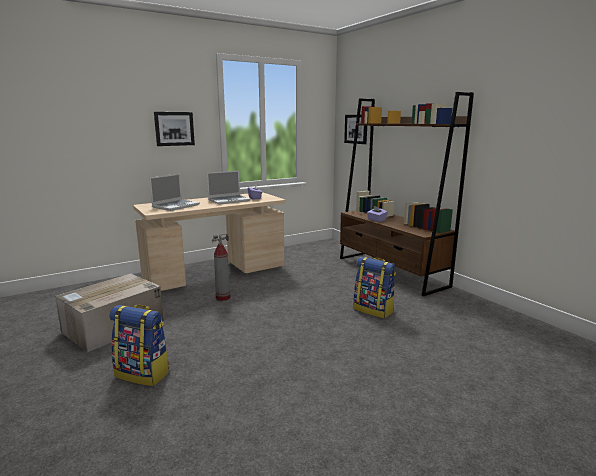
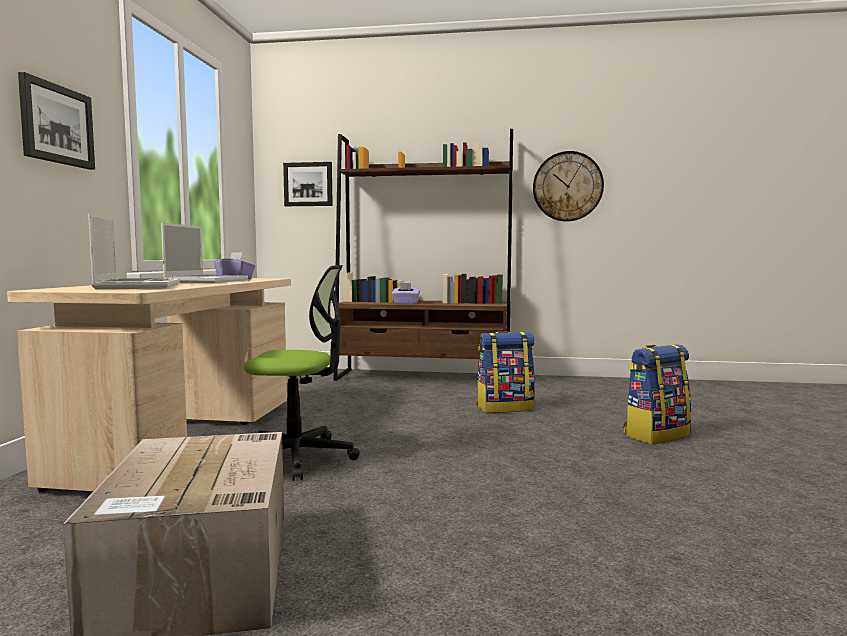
camera: 50 degrees left, 10 degrees down
backpack [109,305,170,386] -> backpack moved to [624,344,692,444]
fire extinguisher [212,234,231,301] -> office chair [244,265,360,481]
none -> wall clock [533,151,604,222]

